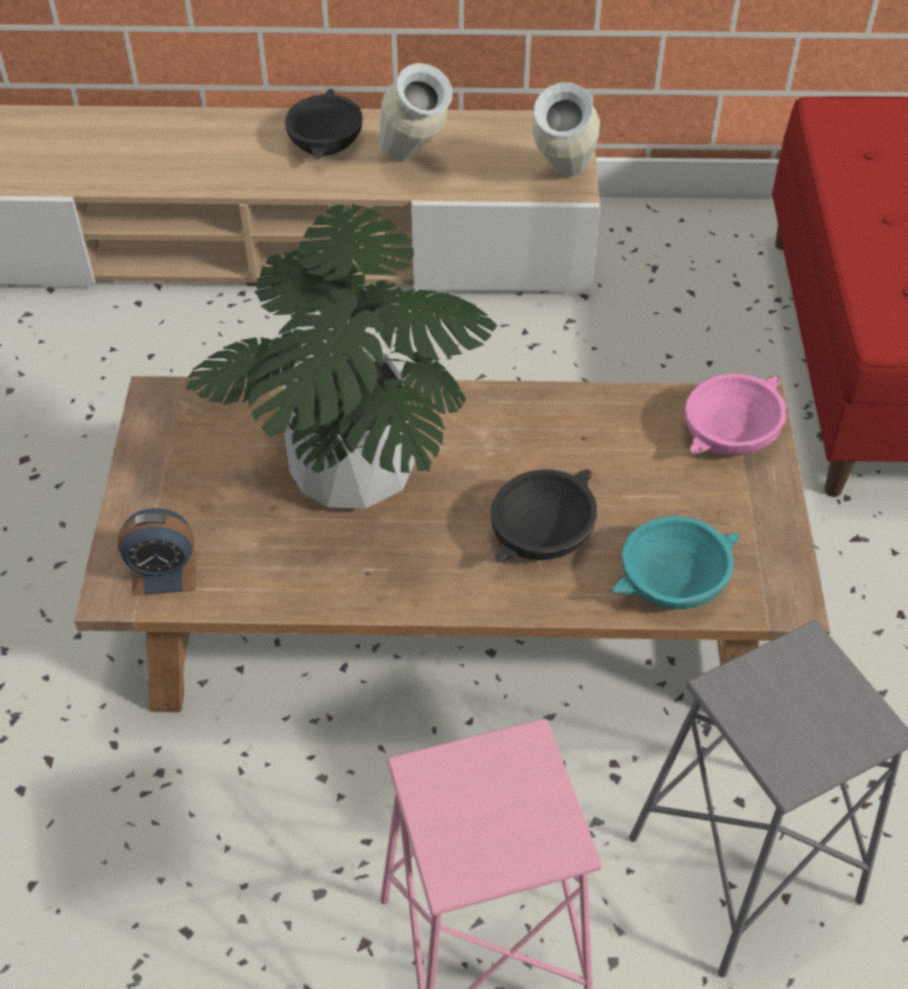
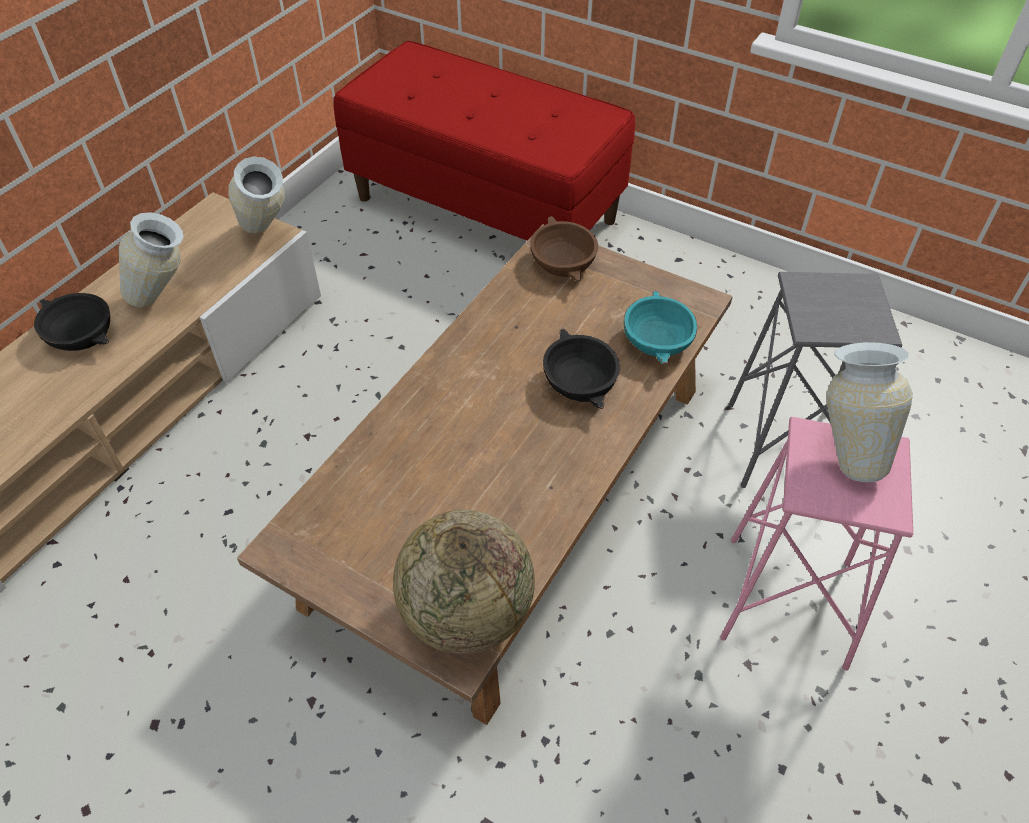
camera: 60 degrees left, 0 degrees up
alarm clock [118,509,196,596] -> globe [393,510,535,654]
potted plant [186,204,497,509] -> none
pink bowl [685,374,787,456] -> brown bowl [530,216,598,281]
none -> vase [826,342,913,482]

